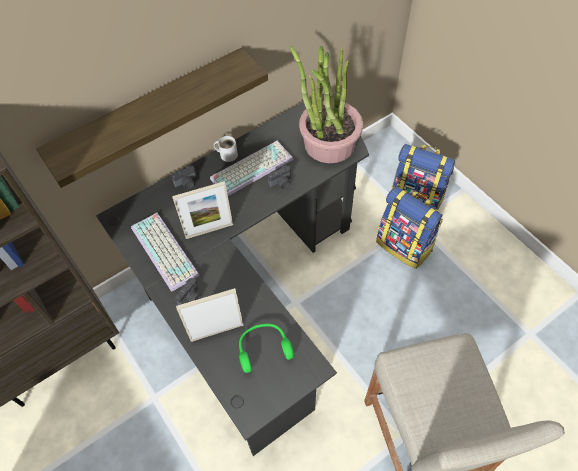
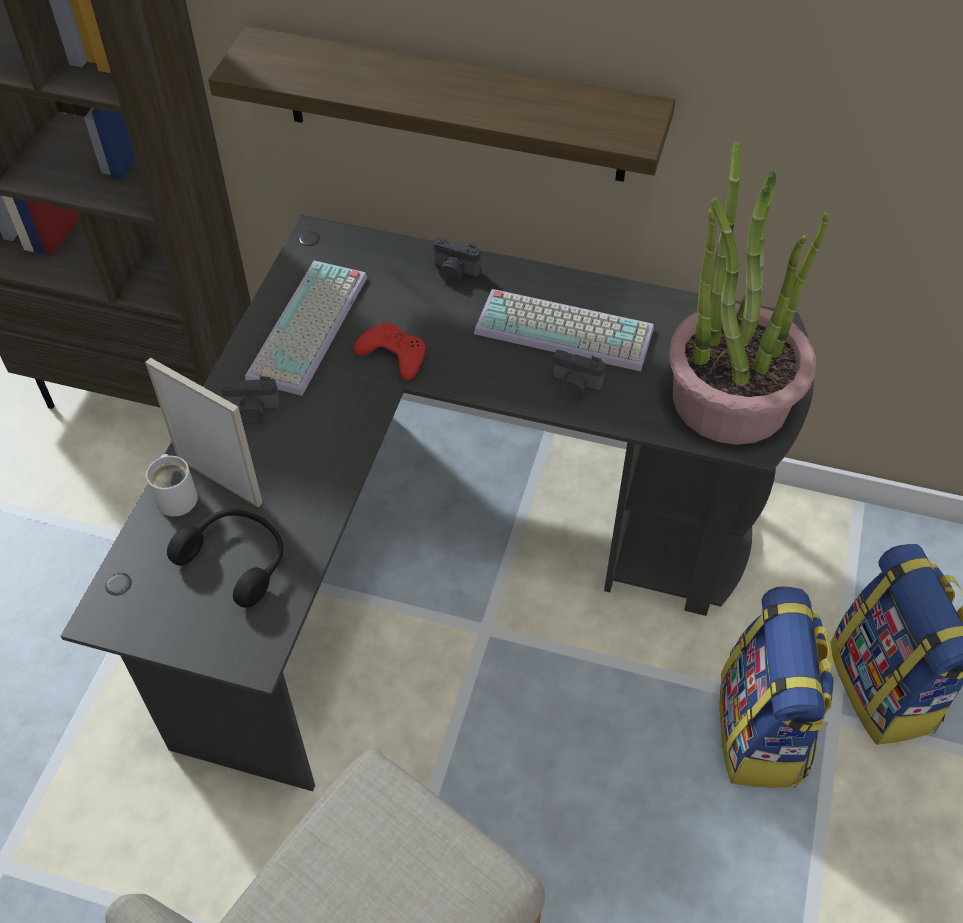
camera: 50 degrees right, 5 degrees down
picture frame [172,181,233,239] -> red game controller [354,323,426,380]
white mug [214,136,238,162] -> white mug moved to [146,454,198,516]
green headphones [239,324,294,373] -> black headphones [167,509,284,608]

